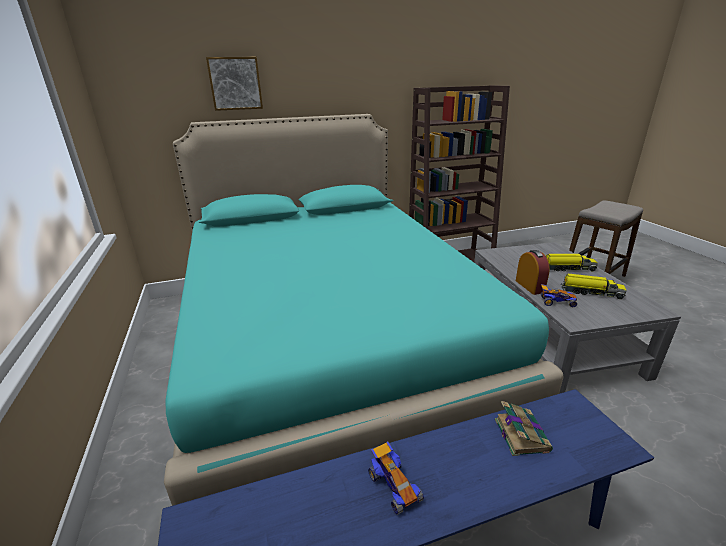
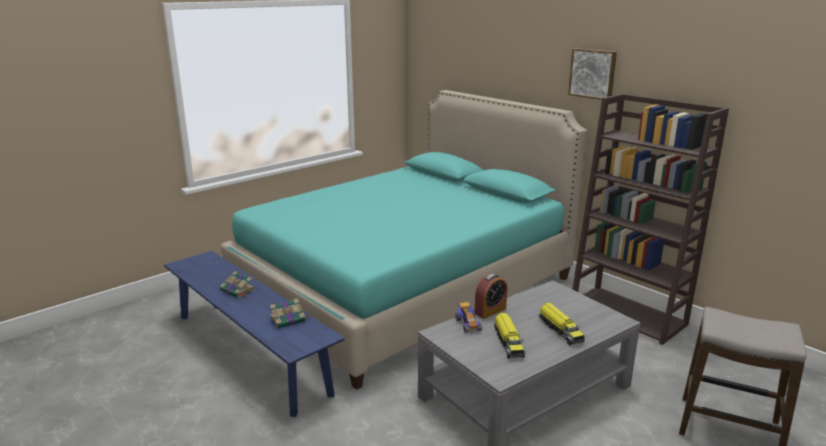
camera: 65 degrees right, 5 degrees down
picture [206,57,263,111] -> picture moved to [568,48,617,100]
toy car [368,441,424,515] -> book [220,271,255,298]

